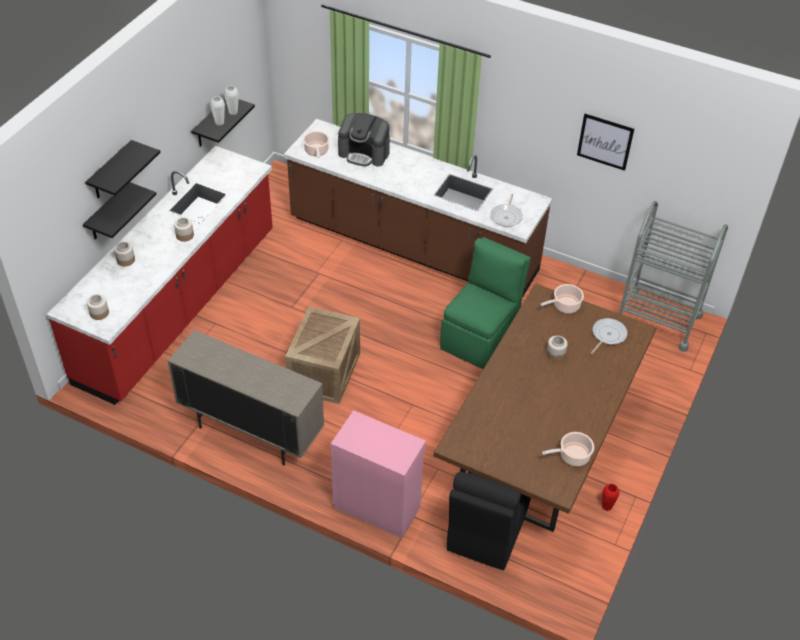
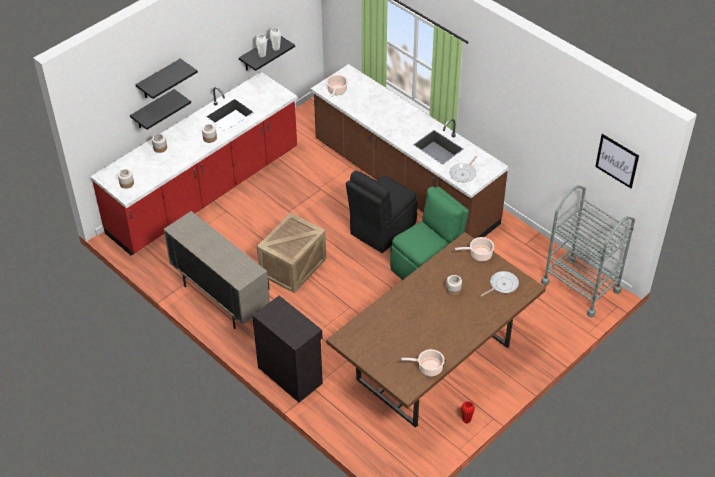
camera: 20 degrees right, 0 degrees up
pink cabinet [331,410,426,538] -> black cabinet [252,296,323,402]
coffee machine [338,113,390,167] -> none
black chair [447,471,531,570] -> black chair moved to [346,171,417,253]
picture [577,114,634,171] -> picture moved to [595,134,639,188]

